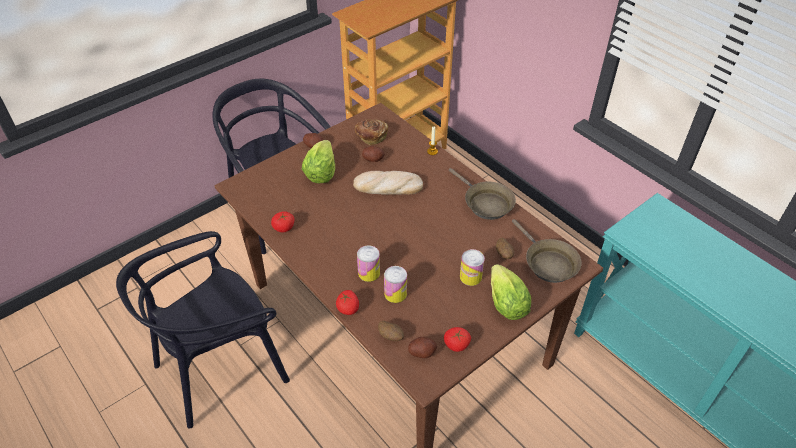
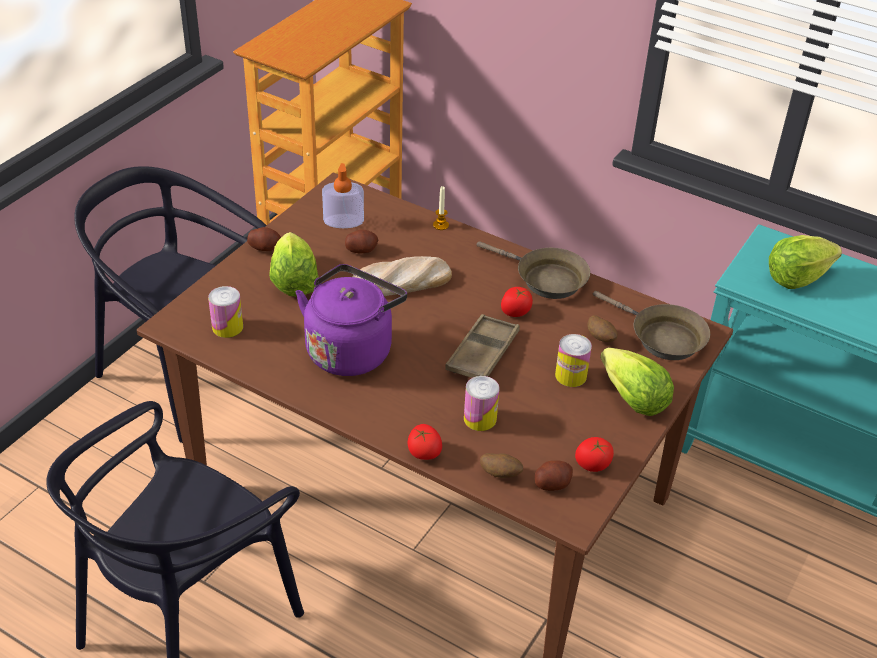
camera: 20 degrees left, 5 degrees down
tomato [271,211,295,233] -> tomato moved to [501,287,533,317]
bread [355,119,388,145] -> soap dispenser [322,163,364,228]
can [357,245,380,282] -> can moved to [208,286,243,338]
none -> purple kettle [296,264,407,376]
none -> brown tray [445,314,520,378]
none -> lettuce [769,235,842,289]

